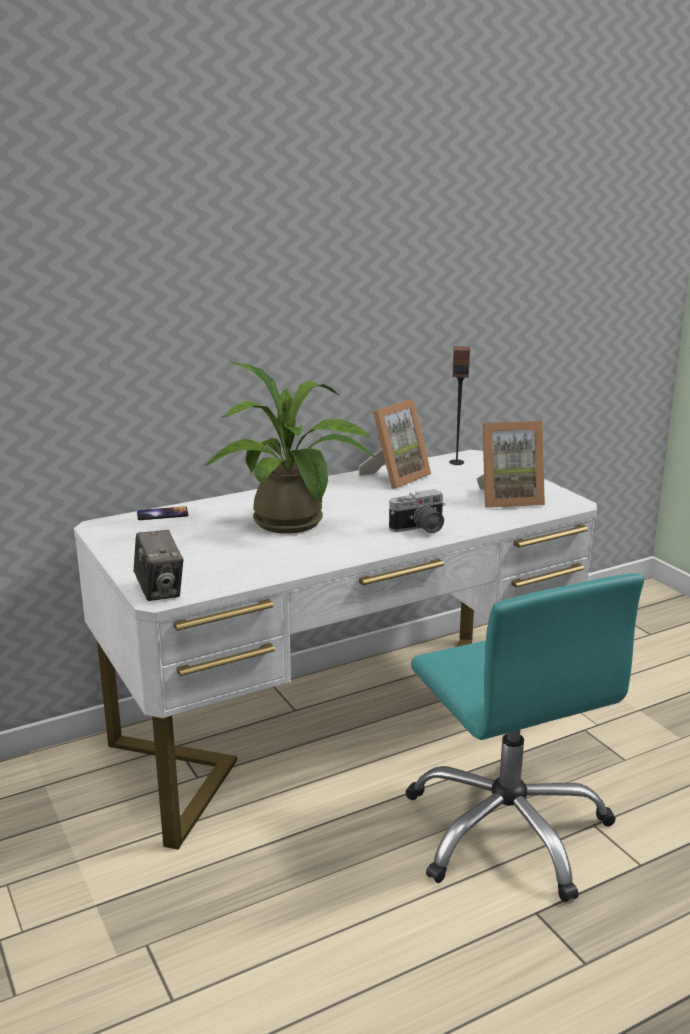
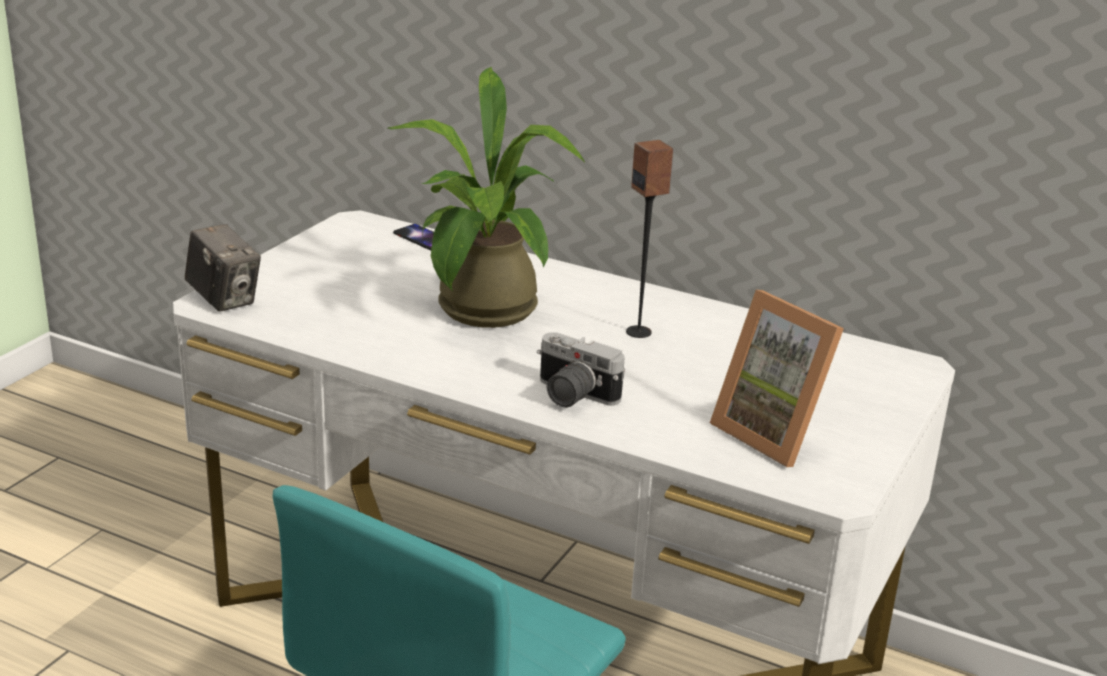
camera: 55 degrees right, 5 degrees up
camera [134,530,183,601] -> camera turned 75 degrees counterclockwise [185,224,261,312]
picture frame [359,399,431,489] -> none
speaker [449,346,470,465] -> speaker moved to [626,140,674,338]

